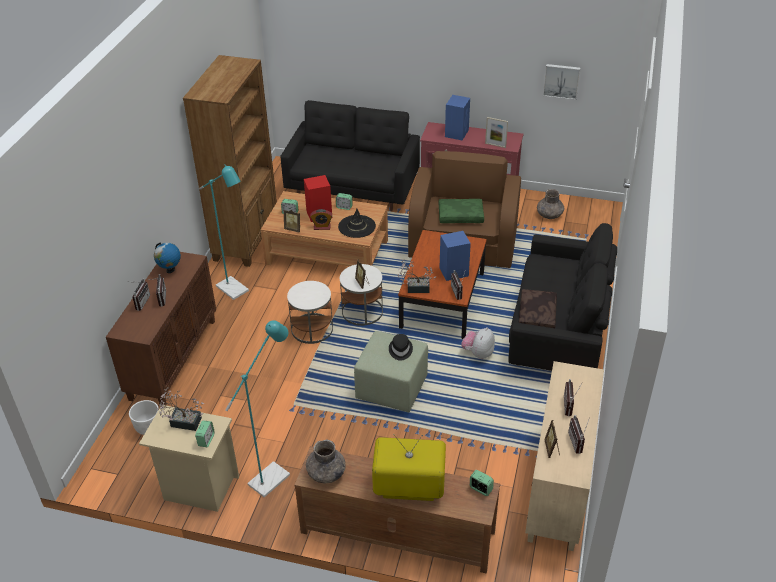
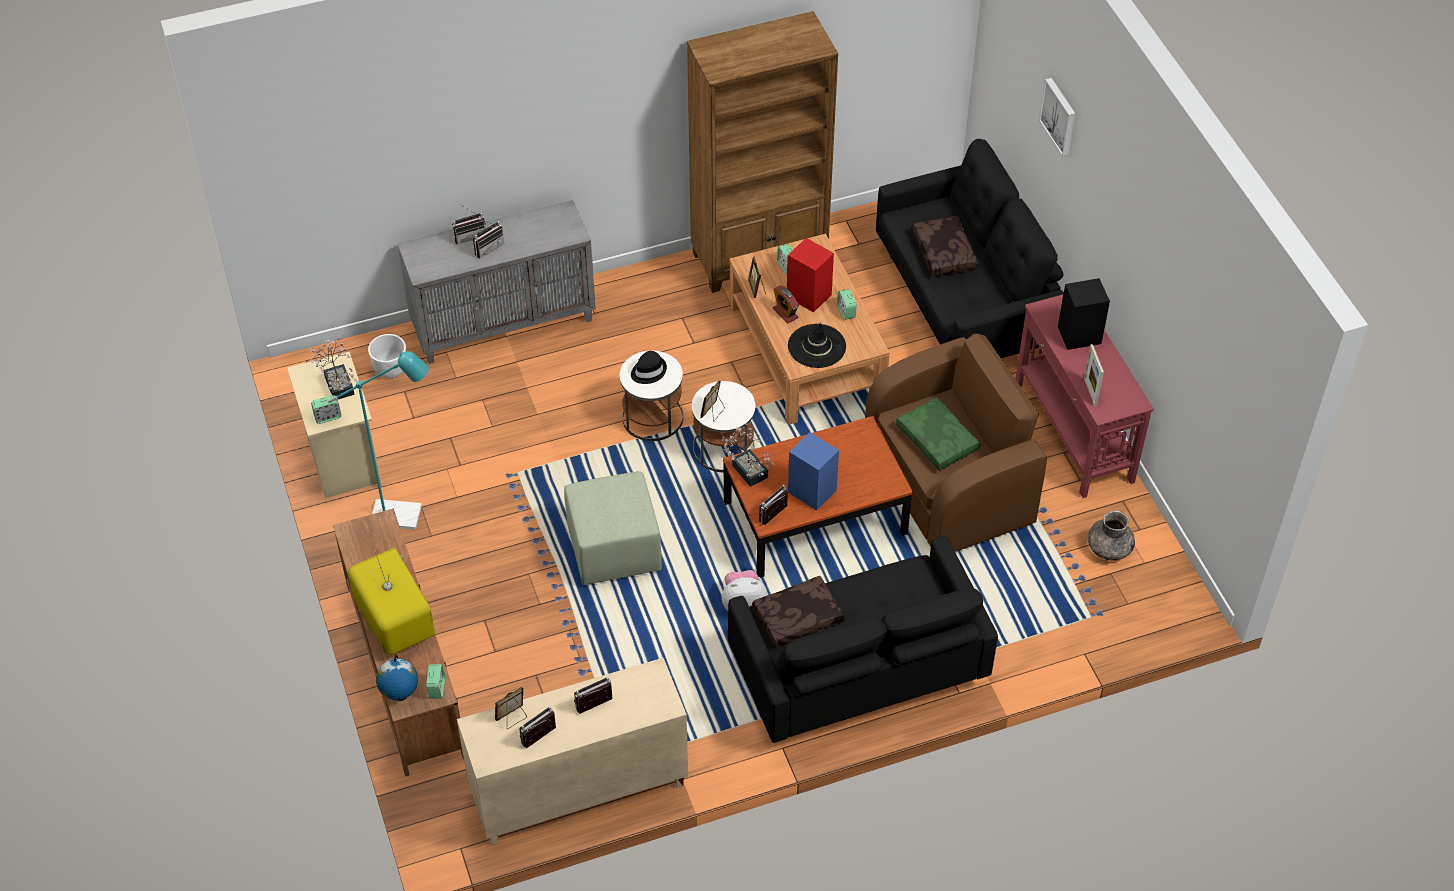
camera: 55 degrees right, 10 degrees up
brown cabinet [106,252,216,407] -> grey cabinet [398,200,596,364]
globe [154,243,181,273] -> globe moved to [376,655,418,701]
turquoise floor lamp [199,164,249,300] -> none
grey vase [306,439,346,483] -> none
black hat [389,334,413,361] -> black hat moved to [631,351,667,384]
blue speaker [445,95,470,140] -> black speaker [1058,278,1110,350]
picture [543,64,581,100] -> picture moved to [1039,78,1075,156]
none -> brown pillow [913,216,978,277]

